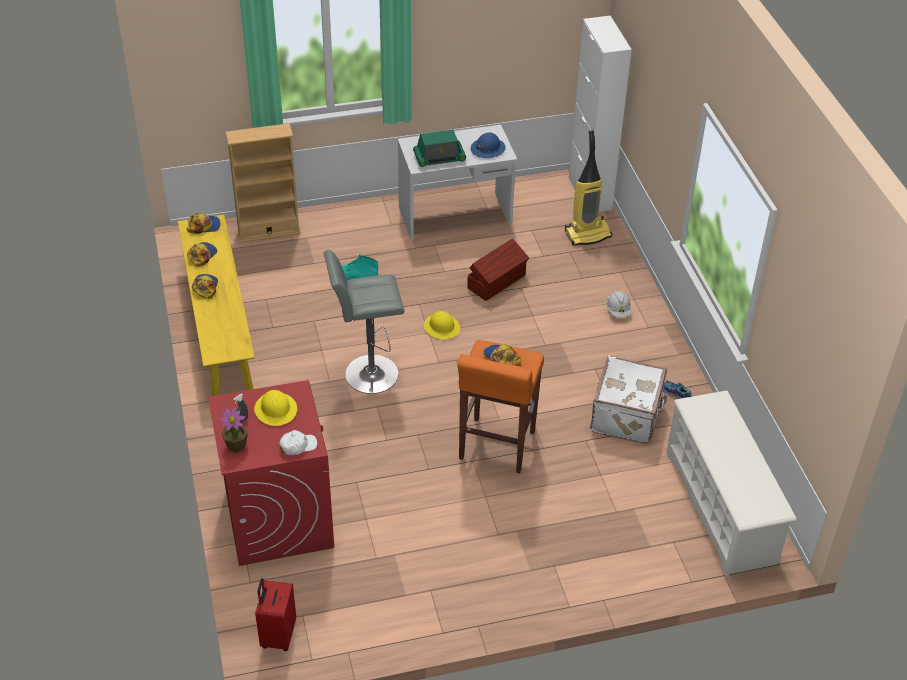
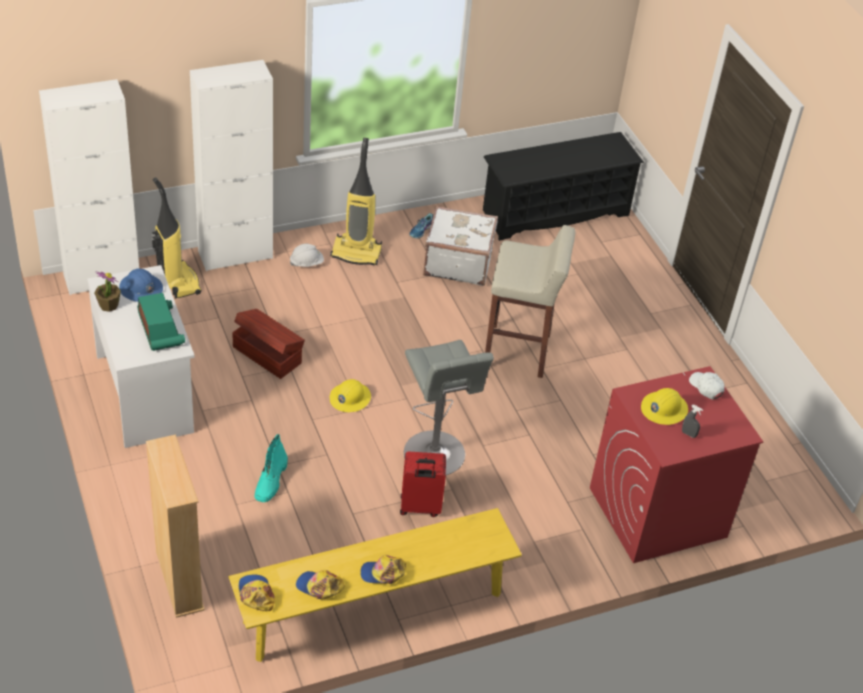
camera: 100 degrees left, 0 degrees up
potted plant [219,407,248,453] -> potted plant moved to [94,271,121,312]
red suitcase [255,578,296,651] -> red suitcase moved to [400,452,446,517]
orange stool [458,340,544,473] -> beige stool [485,225,575,378]
cap [483,345,521,366] -> none
white shoe rack [666,390,797,577] -> black shoe rack [483,132,644,241]
none -> white cabinet [190,60,273,271]
none -> vacuum cleaner [330,138,382,265]

